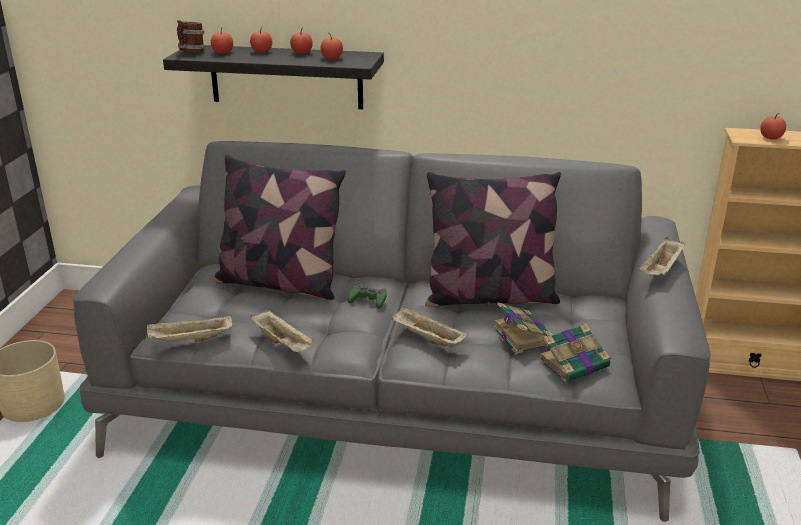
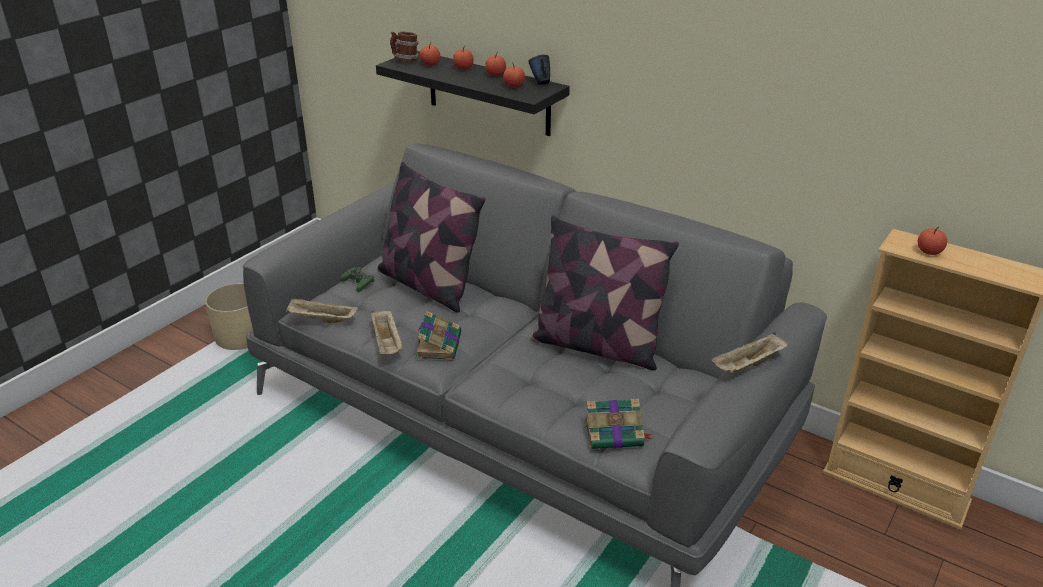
camera: 25 degrees right, 5 degrees up
green game controller [348,284,387,309] -> green game controller moved to [340,267,374,292]
beige tray [390,306,469,346] -> none
book [492,303,552,354] -> book moved to [415,311,461,360]
none -> blue mug [528,55,550,85]

